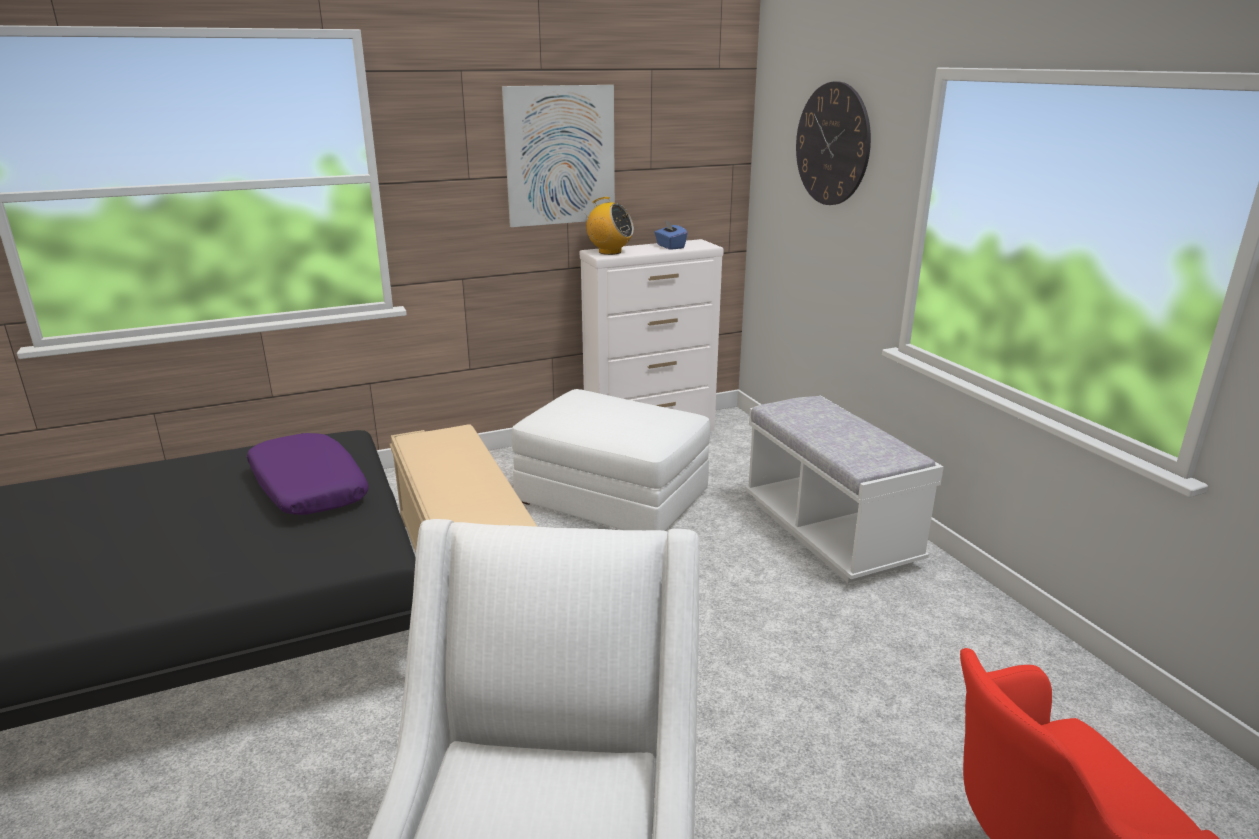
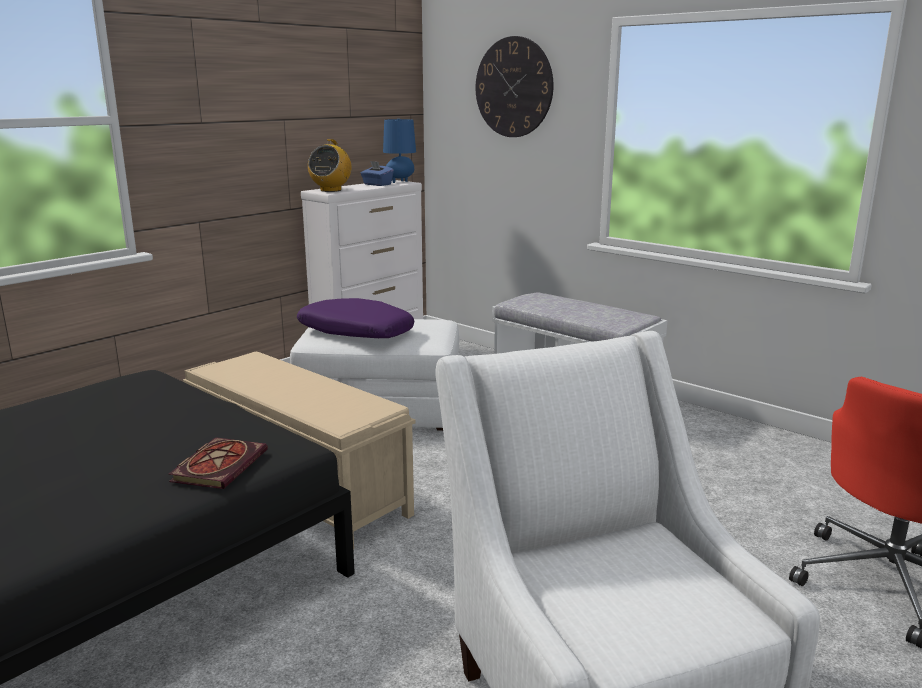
camera: 25 degrees left, 5 degrees down
purple pillow [247,433,369,515] -> purple pillow moved to [297,298,414,338]
picture [502,85,615,227] -> none
radio [583,197,634,255] -> radio turned 105 degrees clockwise [308,139,352,192]
none -> book [169,437,268,489]
none -> blue table lamp [383,119,416,183]

